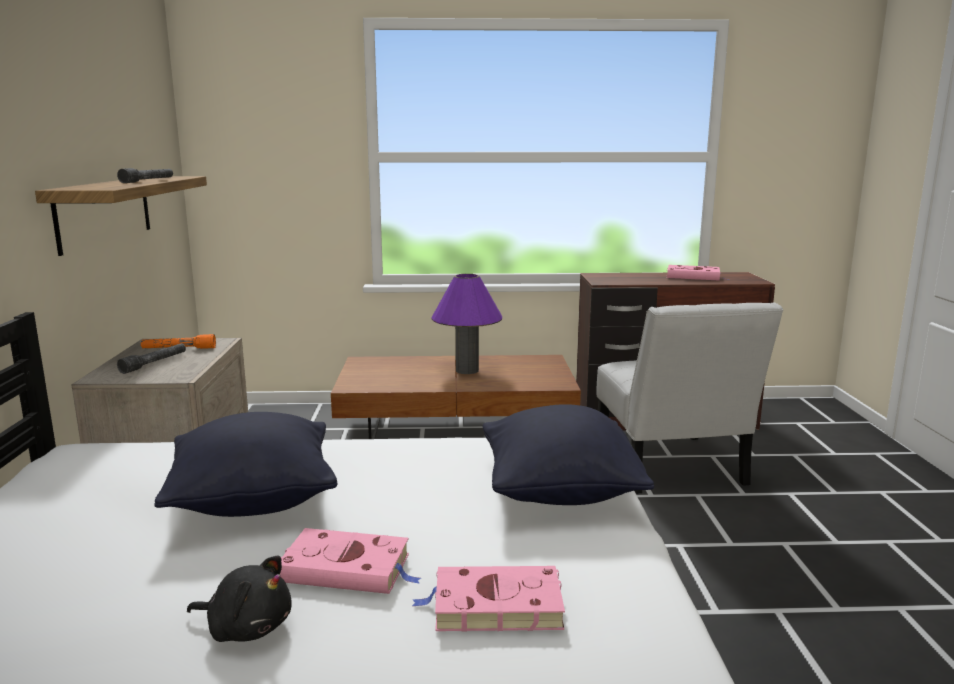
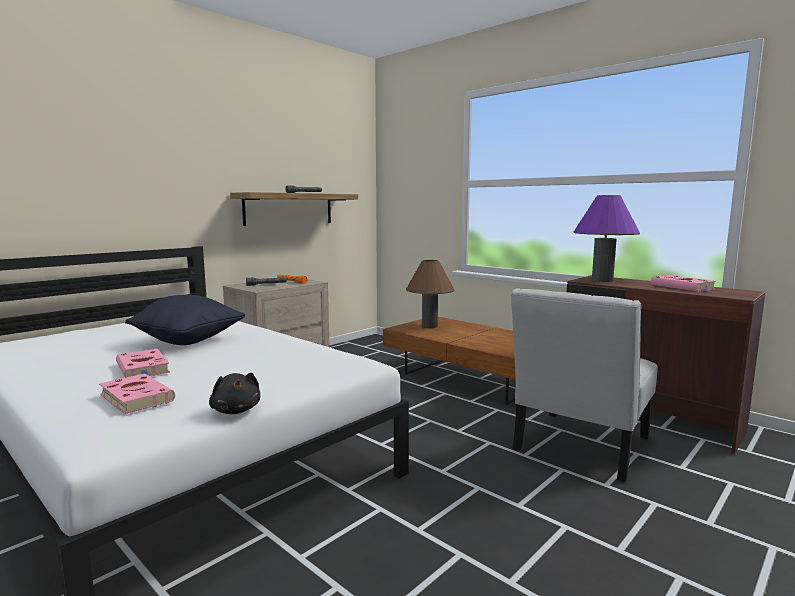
camera: 45 degrees right, 5 degrees down
black plush toy [187,555,292,642] -> black plush toy moved to [209,373,260,414]
purple table lamp [431,274,502,374] -> purple table lamp moved to [573,195,640,282]
black pillow [483,404,654,505] -> none
none -> brown table lamp [406,260,455,329]

